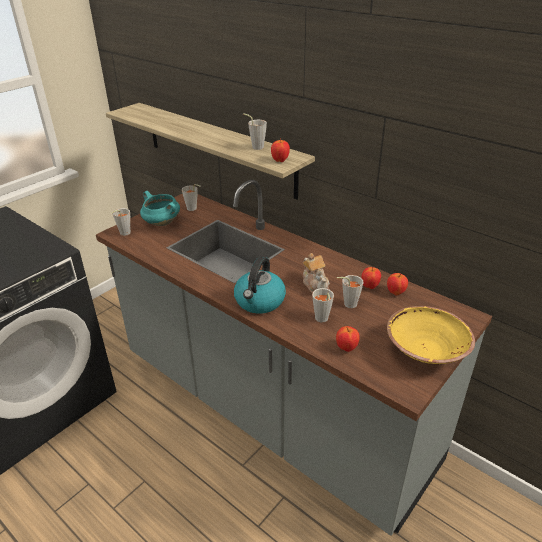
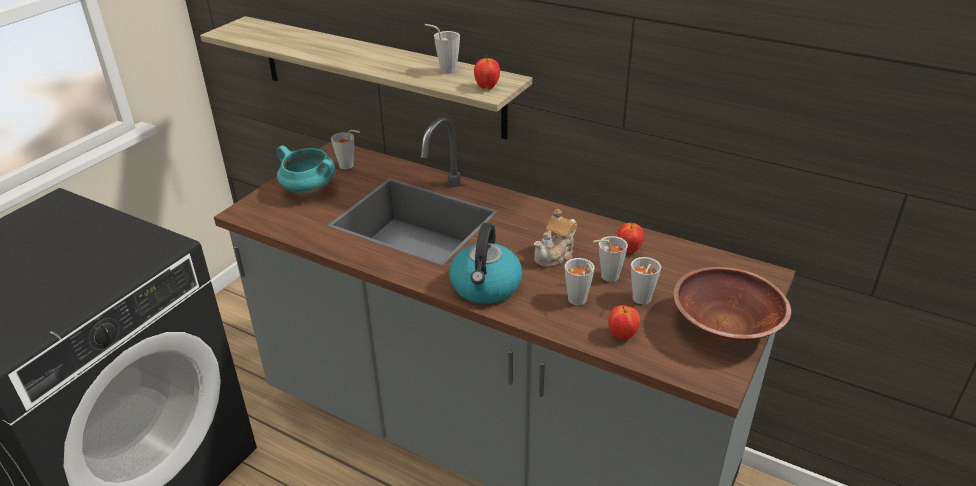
camera: 10 degrees left, 0 degrees up
grey cup [111,208,131,236] -> grey cup moved to [631,257,661,304]
teapot [303,253,330,293] -> teapot turned 75 degrees clockwise [534,209,577,267]
apple [387,273,408,295] -> none
yellow bowl [387,306,475,364] -> brown bowl [673,267,791,342]

